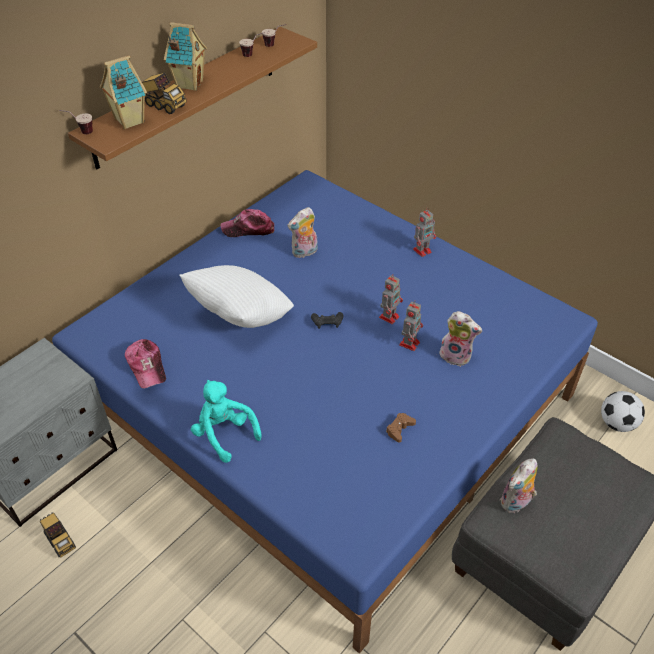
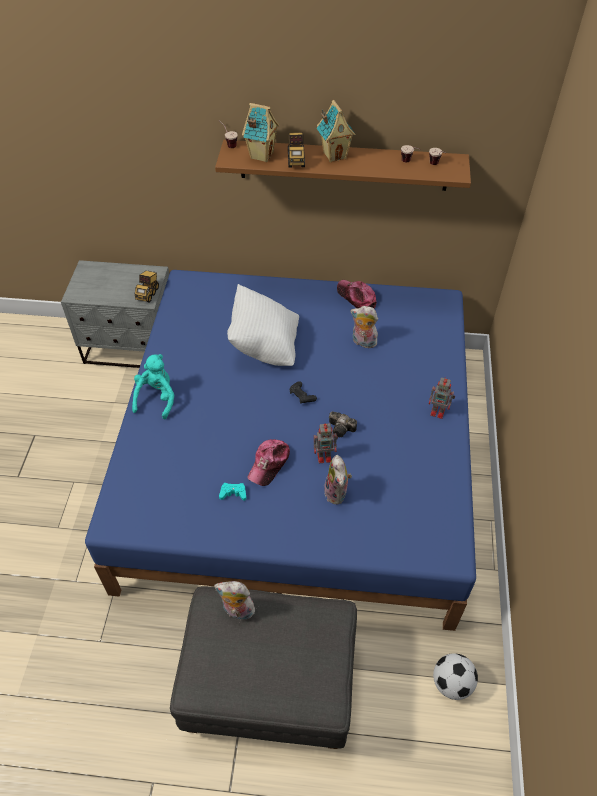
camera: 55 degrees right, 5 degrees up
toy truck [39,513,76,558] -> toy truck moved to [135,271,159,303]
cap [125,339,166,388] -> cap moved to [247,439,290,486]
toy robot [379,274,403,324] -> camera [329,411,357,437]
brown game controller [386,413,416,443] -> turquoise game controller [219,483,247,501]

